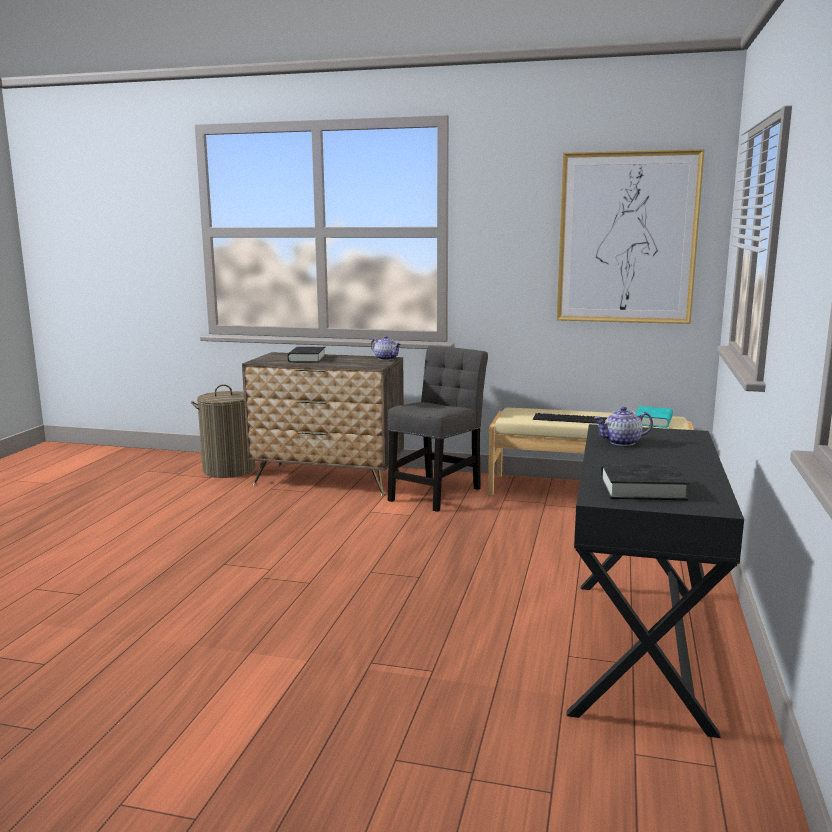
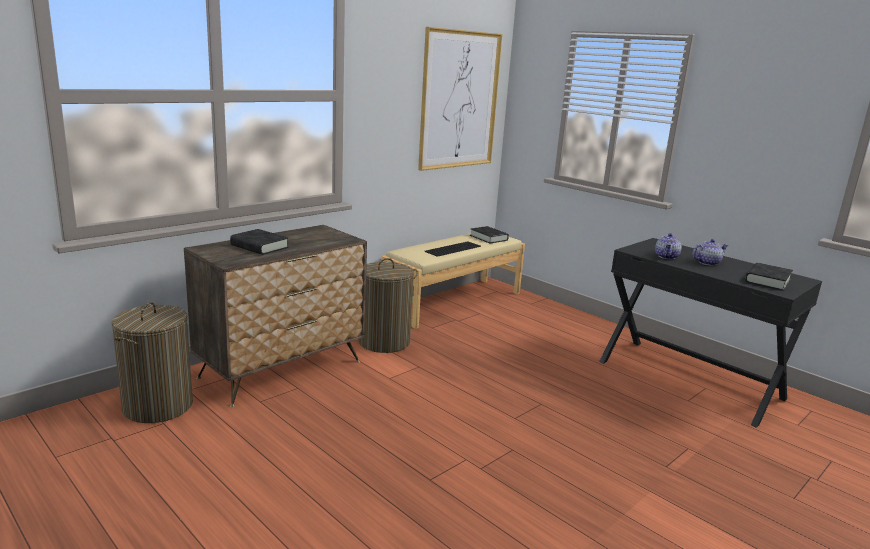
camera: 60 degrees left, 5 degrees up
teapot [371,336,401,360] -> teapot moved to [692,239,729,266]
grey chair [388,346,488,512] -> laundry basket [358,258,418,353]
turquoise book [636,406,673,428] -> black book [470,226,509,243]

